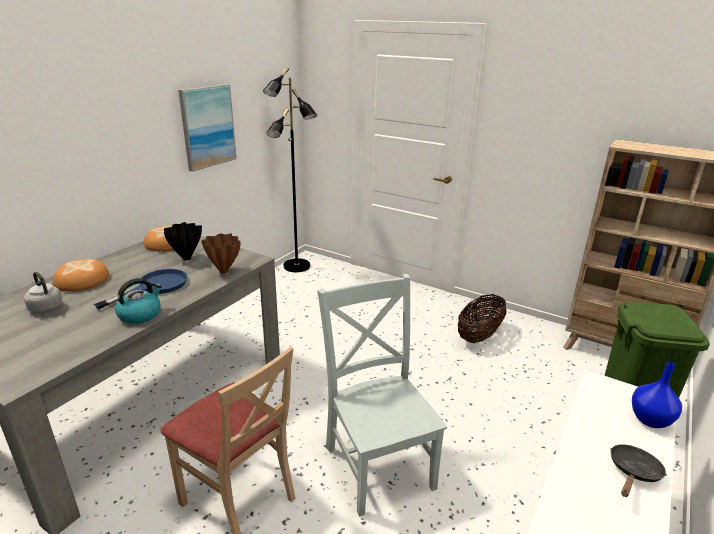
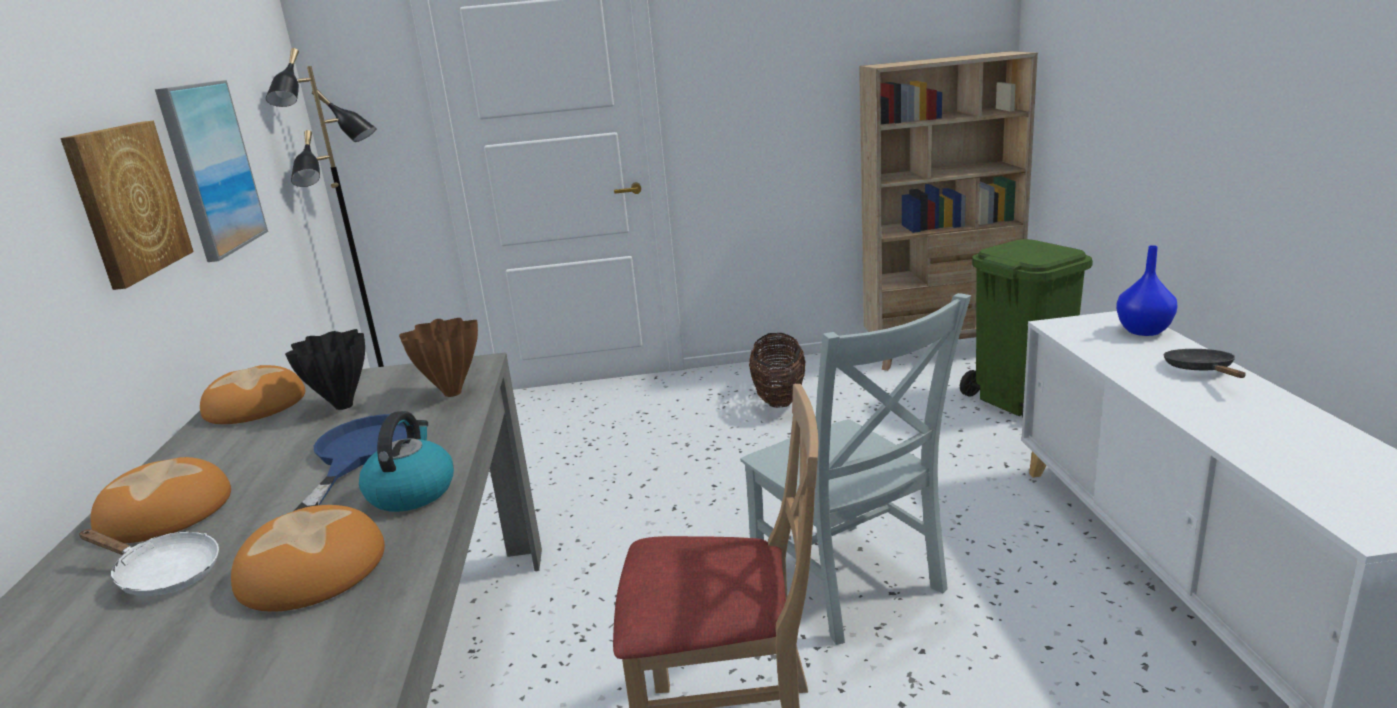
camera: 35 degrees left, 5 degrees down
grey kettle [24,272,62,313] -> white frying pan [79,529,219,596]
grey chair [317,274,447,517] -> grey chair turned 150 degrees counterclockwise [740,293,971,645]
none -> picture [60,121,194,290]
none -> bread [231,505,385,612]

